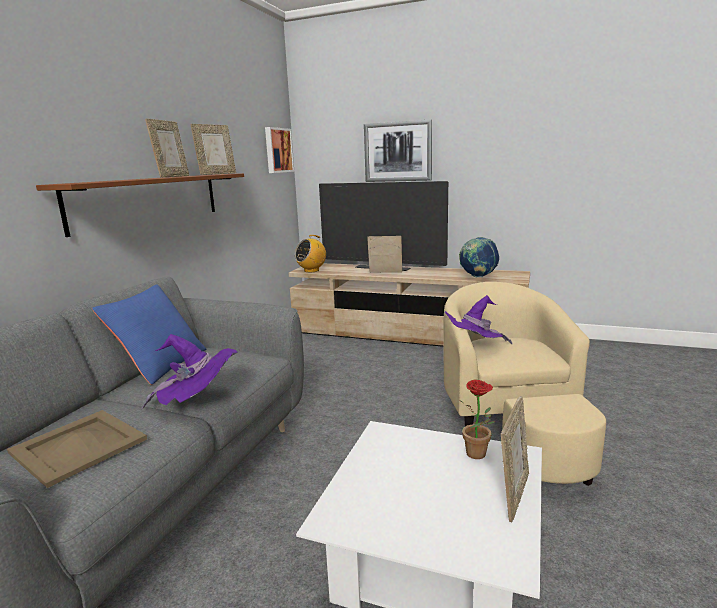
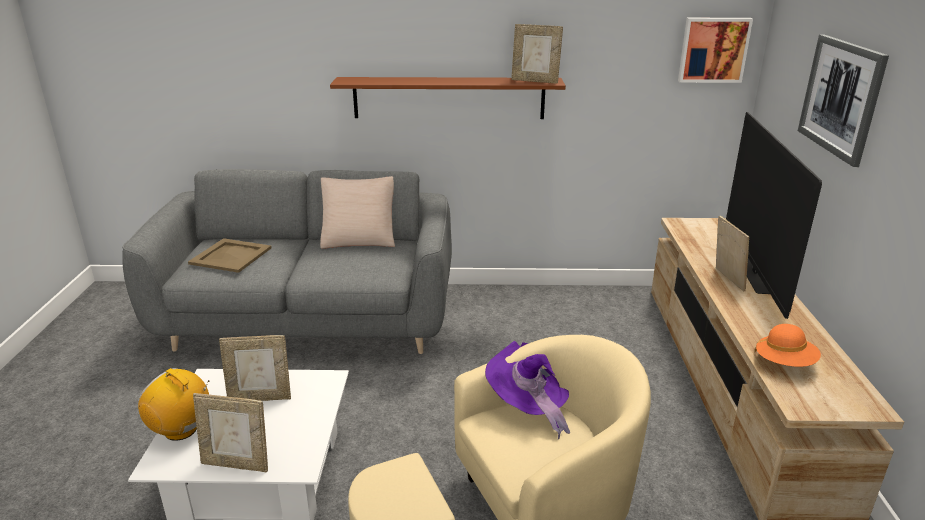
camera: 70 degrees right, 10 degrees up
blue pillow [92,284,207,385] -> beige pillow [320,176,395,249]
purple hat [141,334,238,409] -> none
picture frame [145,118,190,177] -> picture frame moved to [219,335,291,401]
radio [295,235,326,272] -> radio moved to [138,368,210,441]
globe [459,237,499,277] -> orange hat [755,324,821,367]
potted plant [460,380,495,459] -> none

